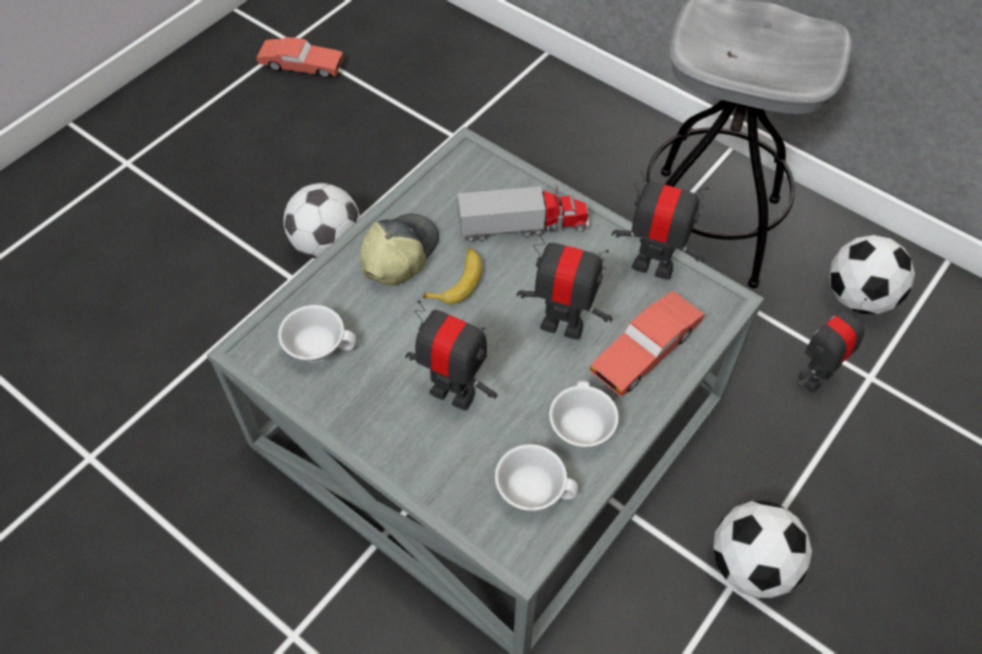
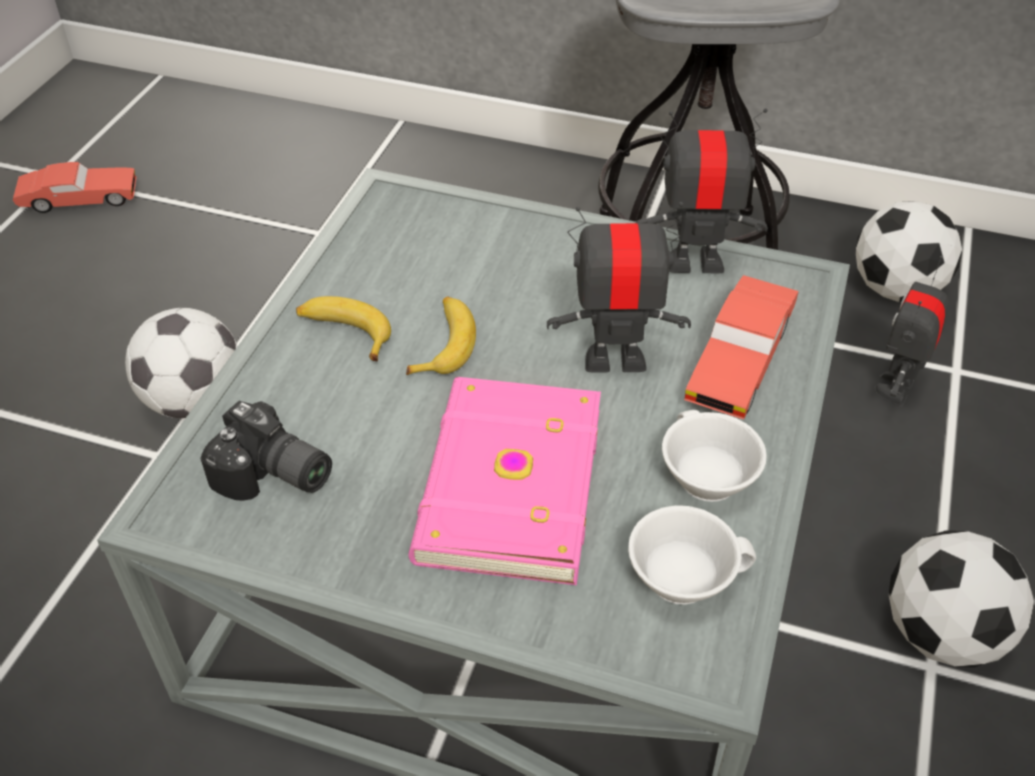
camera: 20 degrees left, 10 degrees down
white cup [278,305,356,362] -> camera [200,400,332,501]
cap [360,214,439,286] -> banana [296,296,391,361]
toy robot [405,300,498,411] -> pink book [409,377,601,585]
toy truck [458,185,589,242] -> none

